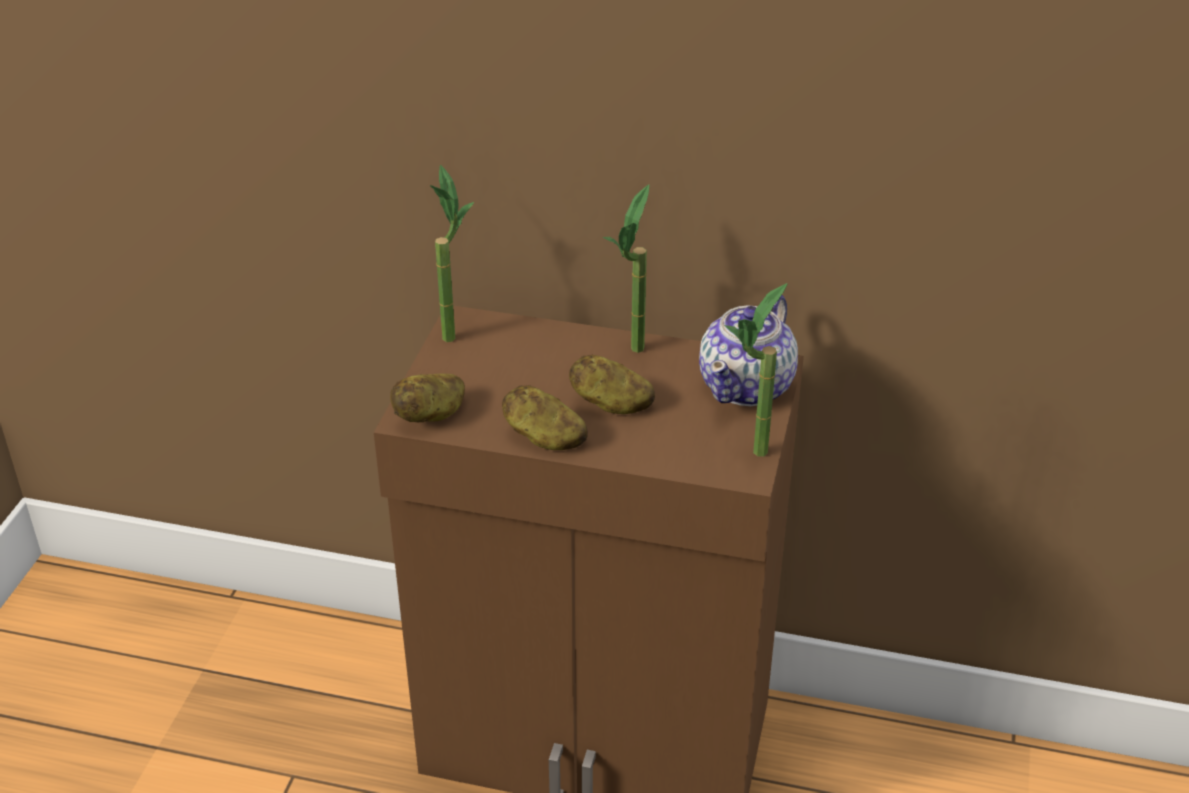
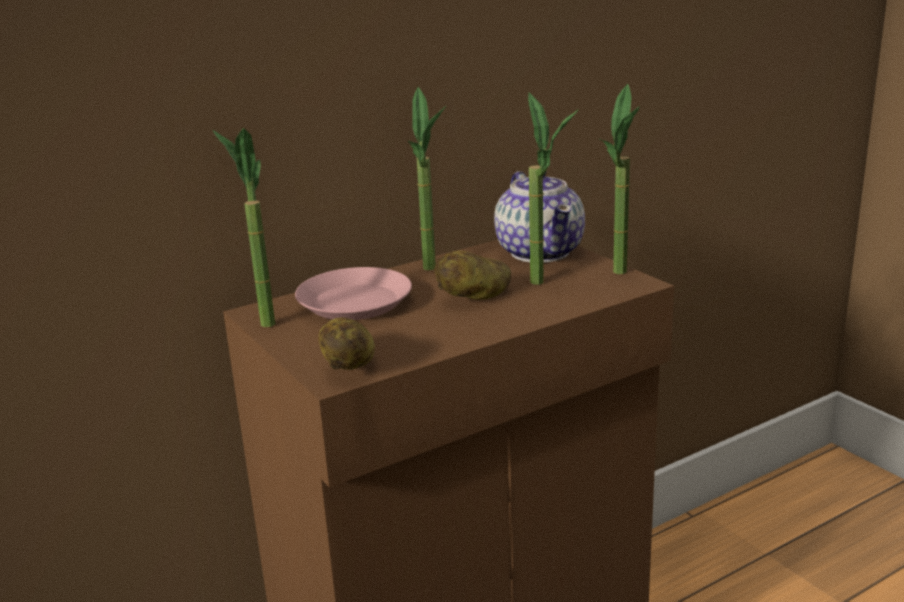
camera: 45 degrees left, 15 degrees down
potato [502,385,588,450] -> none
none -> pink plate [295,267,412,320]
none -> potted plant [528,92,579,285]

